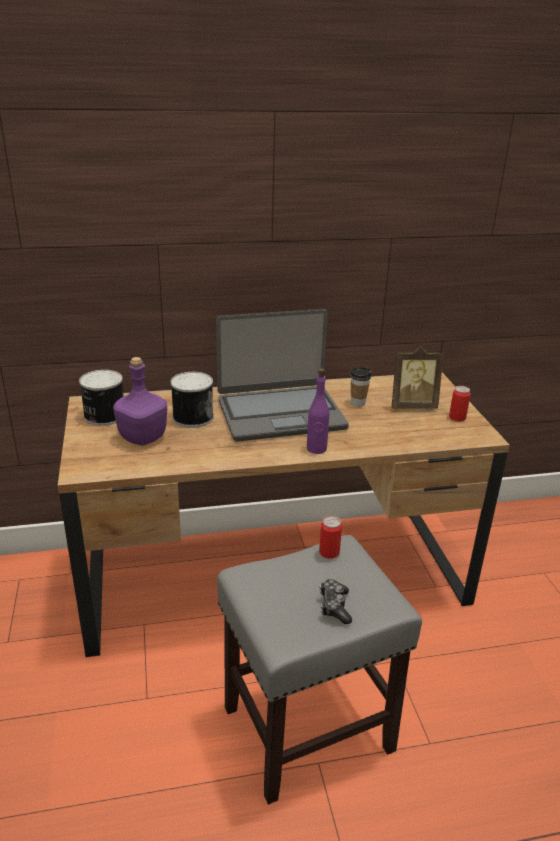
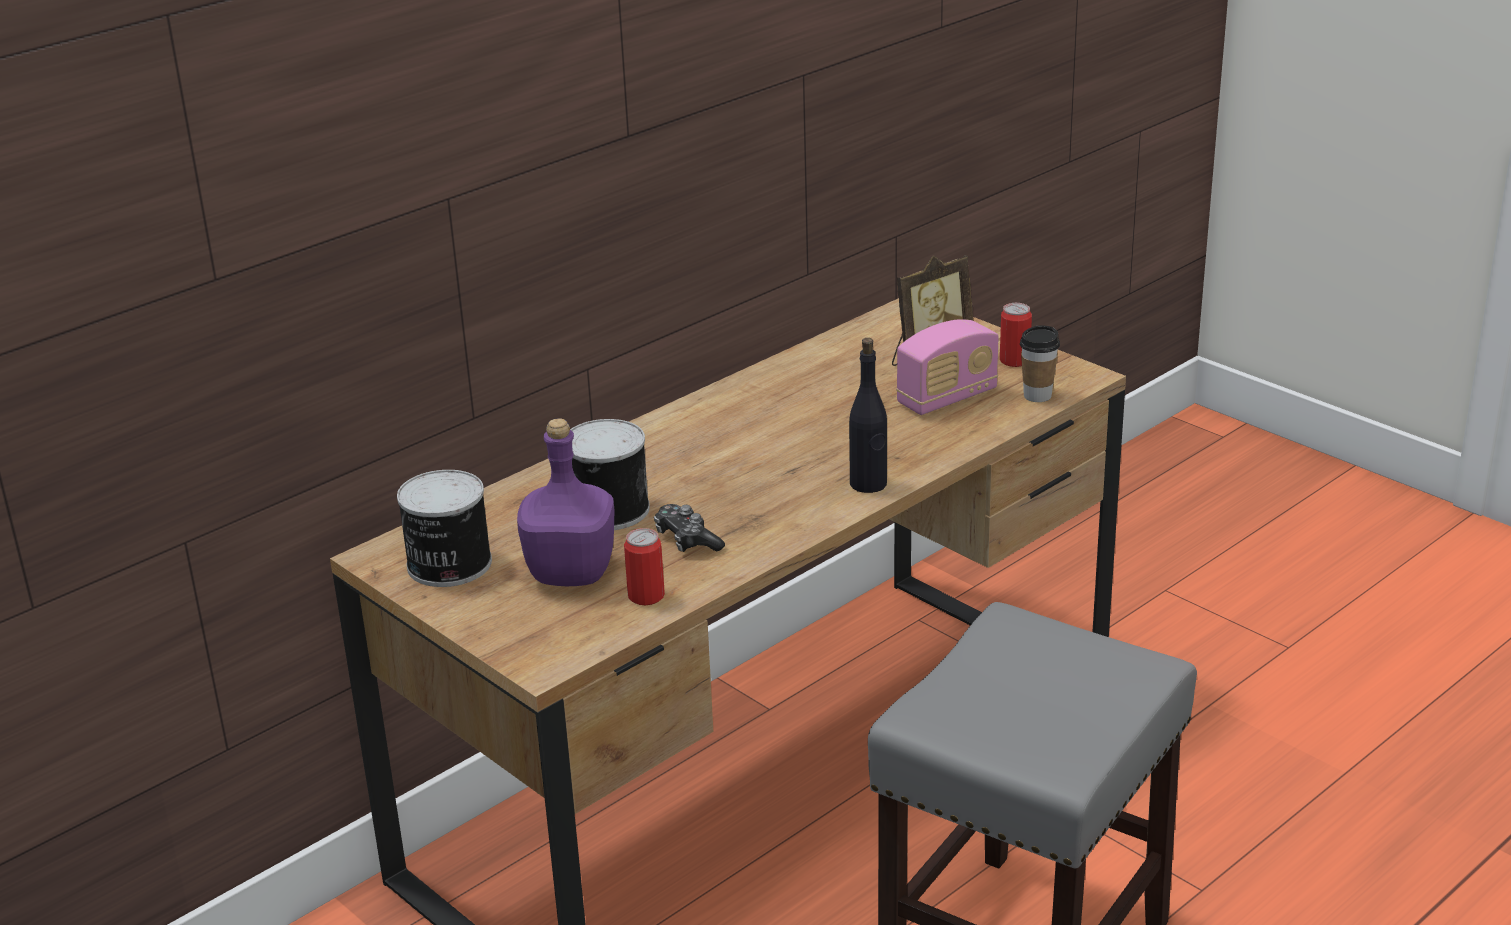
camera: 30 degrees left, 0 degrees up
laptop [216,309,349,442] -> none
purple bottle [307,368,329,454] -> black bottle [849,338,887,493]
can [319,516,342,559] -> can moved to [624,528,665,605]
game controller [320,579,352,624] -> game controller moved to [654,504,725,552]
cup [350,367,371,407] -> cup moved to [1020,325,1060,402]
none -> radio [896,319,999,415]

